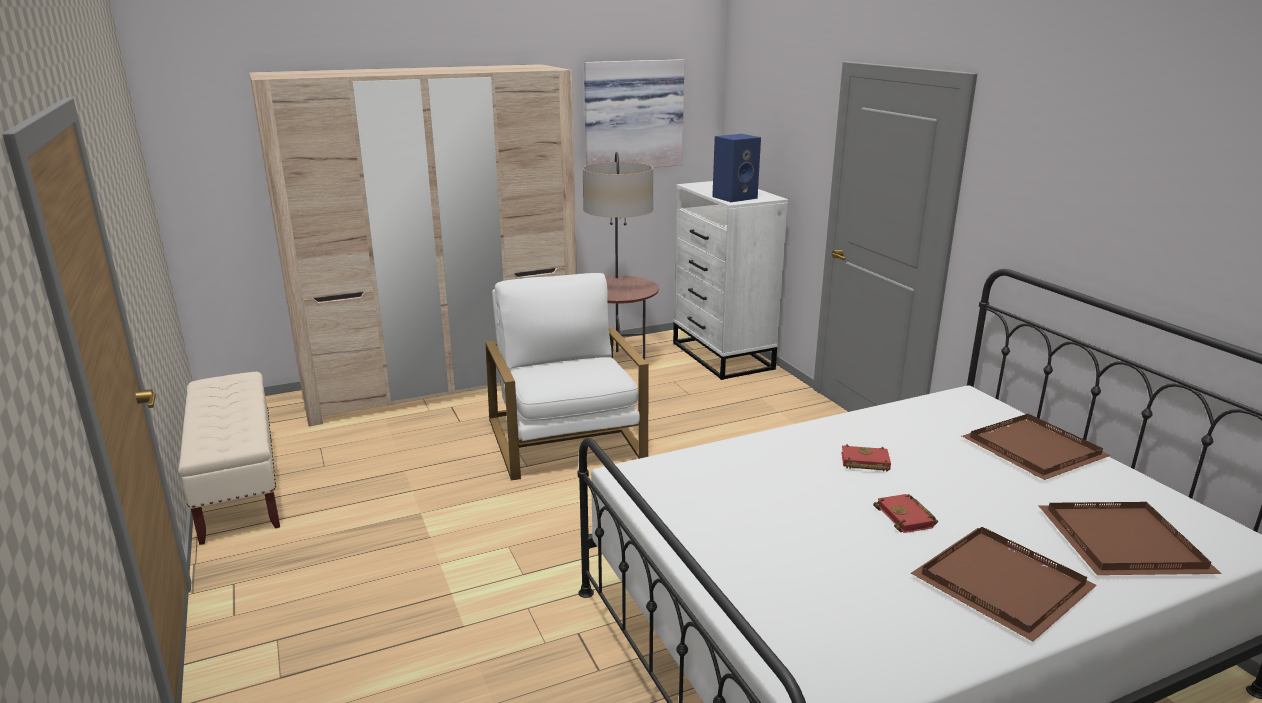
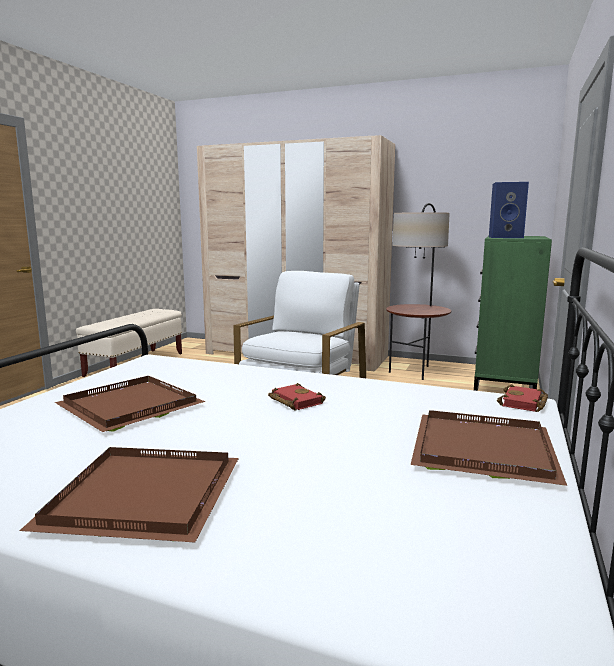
camera: 45 degrees right, 10 degrees down
picture [584,59,685,168] -> none
white dresser [673,181,788,380] -> green dresser [474,236,552,391]
red book [873,494,938,533] -> red book moved to [497,384,548,412]
brown tray [1039,502,1221,575] -> brown tray moved to [55,376,205,432]

